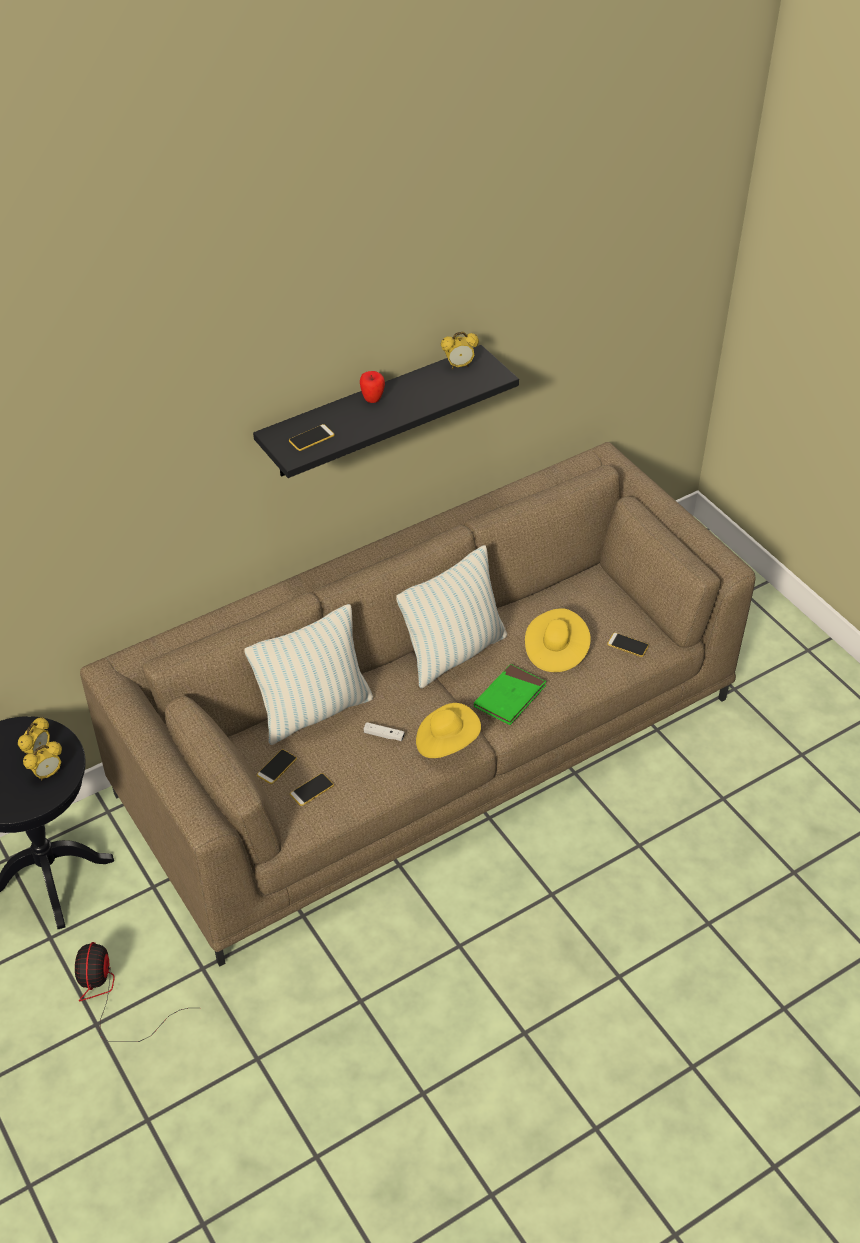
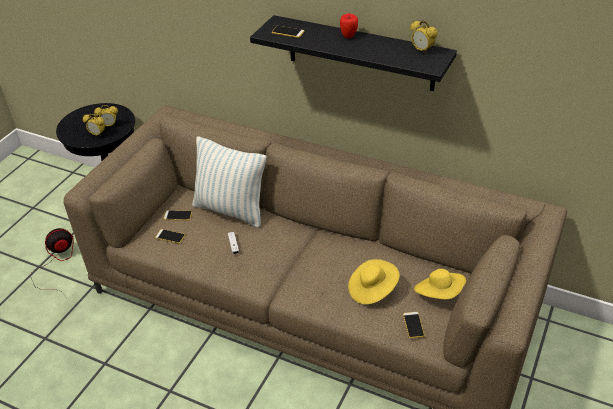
camera: 60 degrees right, 5 degrees down
pillow [396,545,507,688] -> none
yellow hat [416,703,481,758] -> yellow hat moved to [414,269,466,299]
green book [474,664,546,725] -> none

